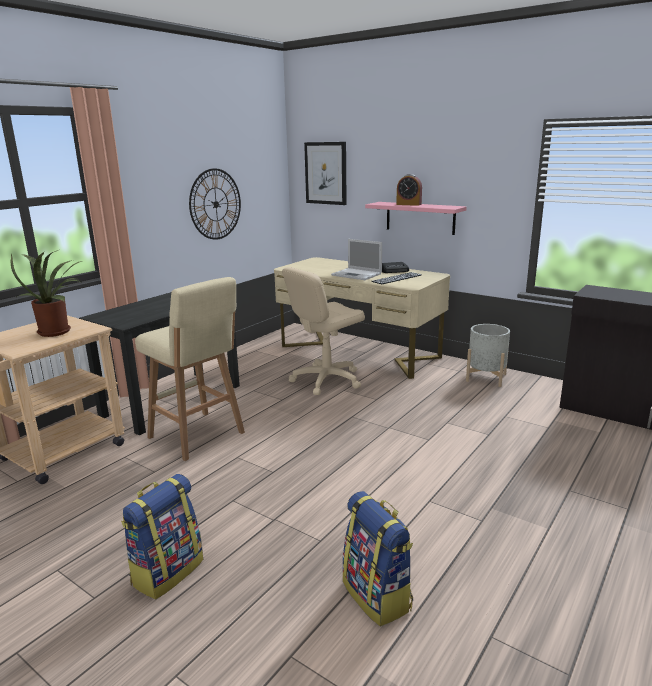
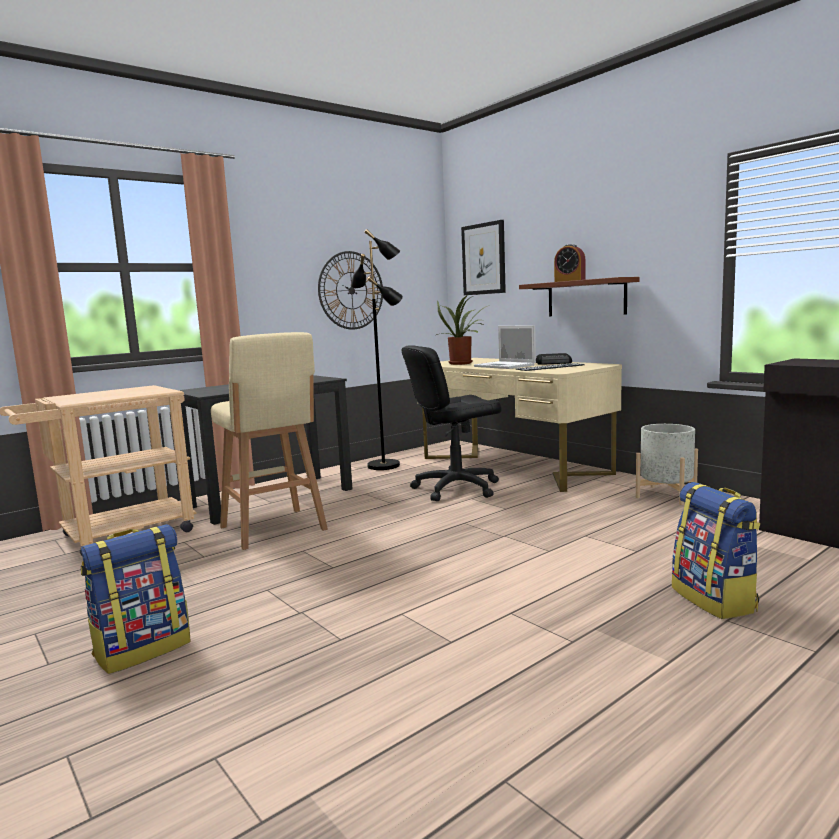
camera: 15 degrees right, 10 degrees down
potted plant [11,250,83,337] -> potted plant moved to [436,295,487,365]
beige office chair [282,267,365,395] -> black office chair [402,345,502,501]
backpack [342,491,413,627] -> backpack moved to [672,482,760,619]
pink shelf [365,202,467,235] -> brown shelf [519,277,639,316]
none -> black floor lamp [351,229,403,470]

